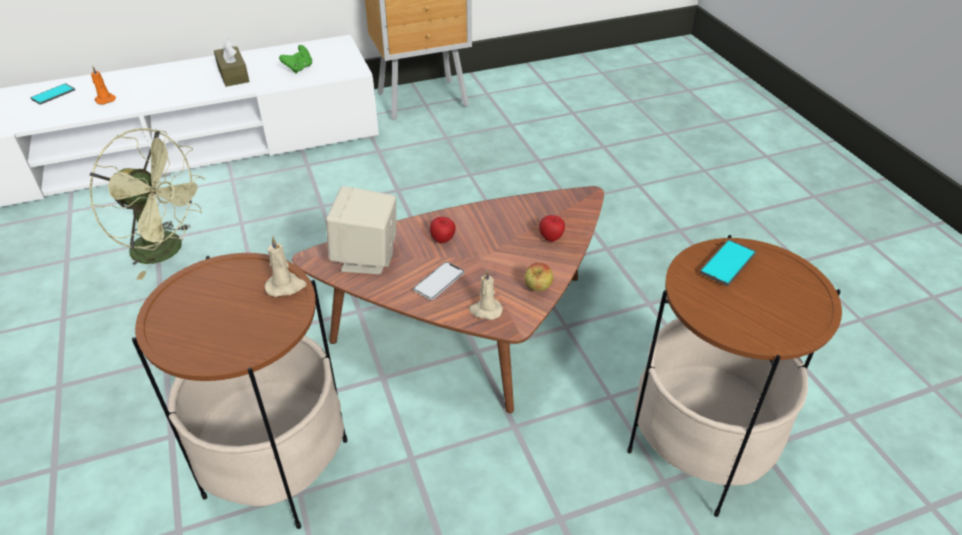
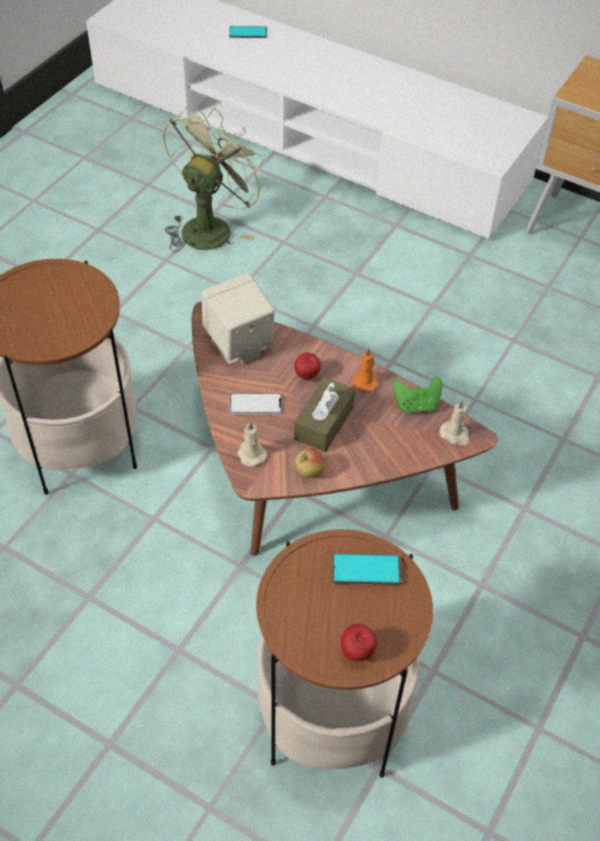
camera: 50 degrees right, 10 degrees up
green fan [90,128,206,280] -> green fan turned 135 degrees counterclockwise [163,106,269,252]
orange candle [91,66,116,105] -> orange candle moved to [351,347,378,392]
brown tissue box [214,39,249,87] -> brown tissue box moved to [294,377,355,452]
beige candle [265,236,307,297] -> beige candle moved to [439,400,470,445]
green game controller [279,45,312,74] -> green game controller moved to [393,376,443,413]
apple [539,215,565,242] -> apple moved to [340,624,377,661]

